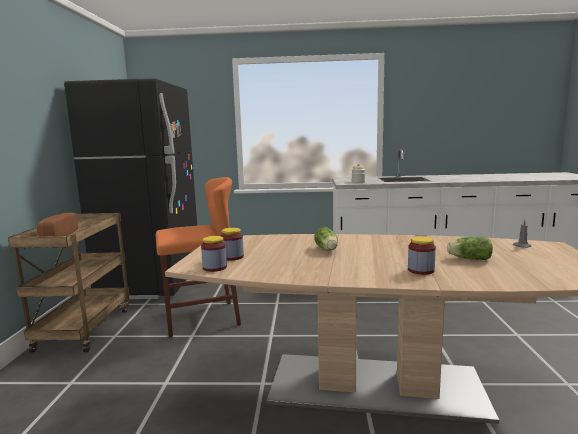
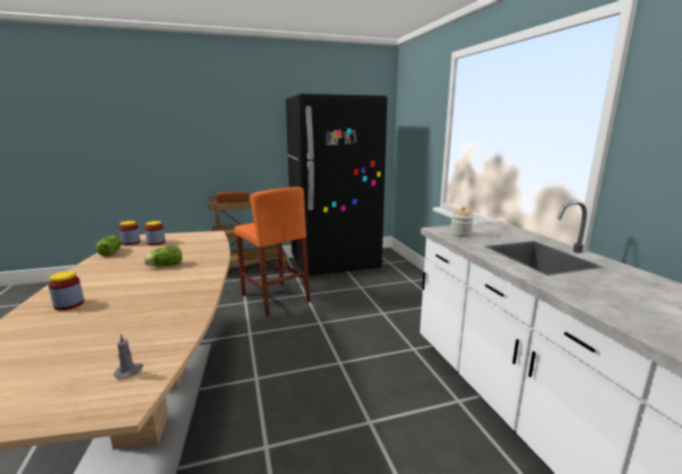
camera: 70 degrees right, 5 degrees up
lettuce [447,236,493,260] -> lettuce moved to [96,236,122,257]

